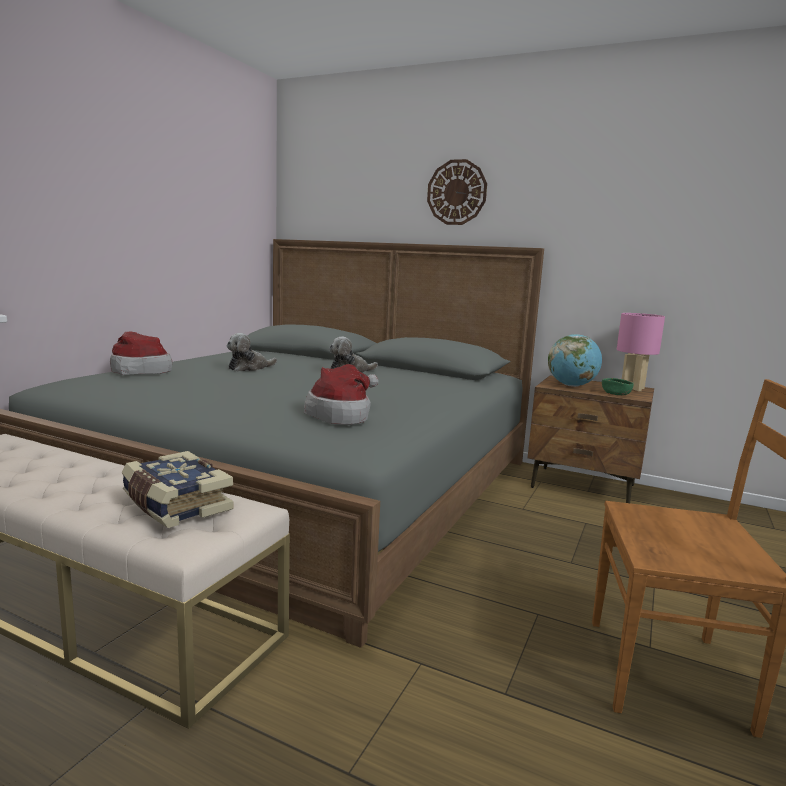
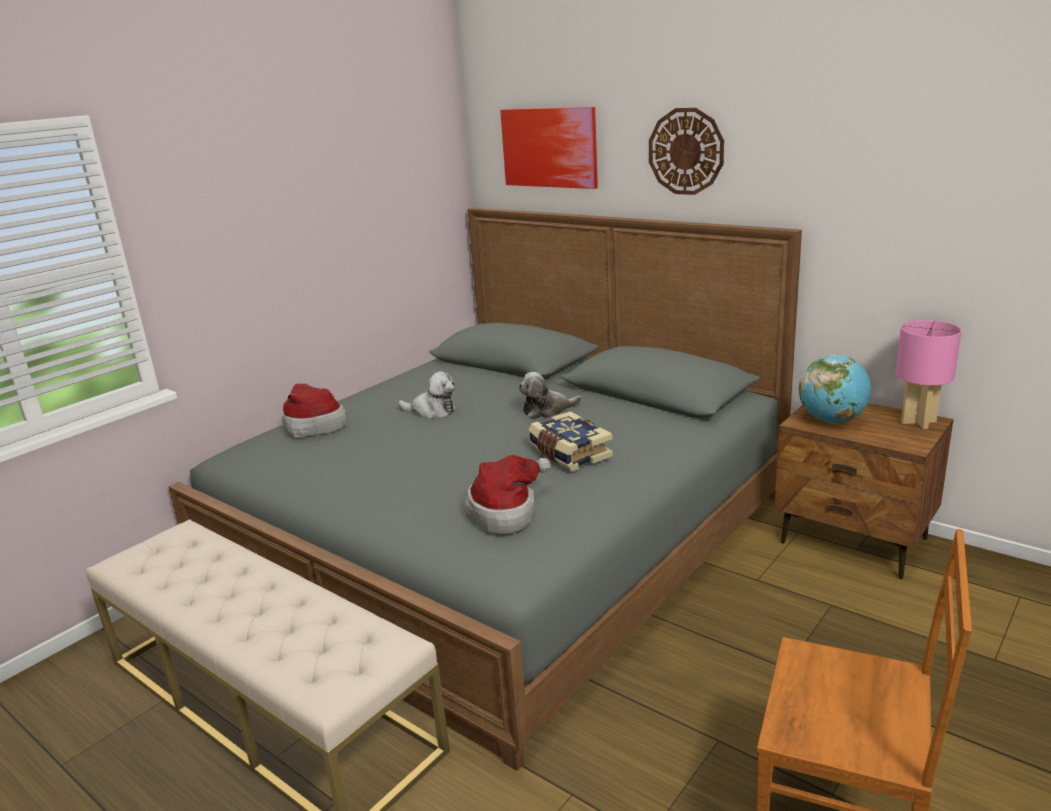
camera: 15 degrees right, 10 degrees up
book [122,451,233,528] -> book moved to [528,411,613,471]
plush toy [227,333,277,372] -> plush toy turned 135 degrees counterclockwise [398,371,456,419]
green bowl [602,378,634,395] -> none
none -> picture [500,107,598,189]

